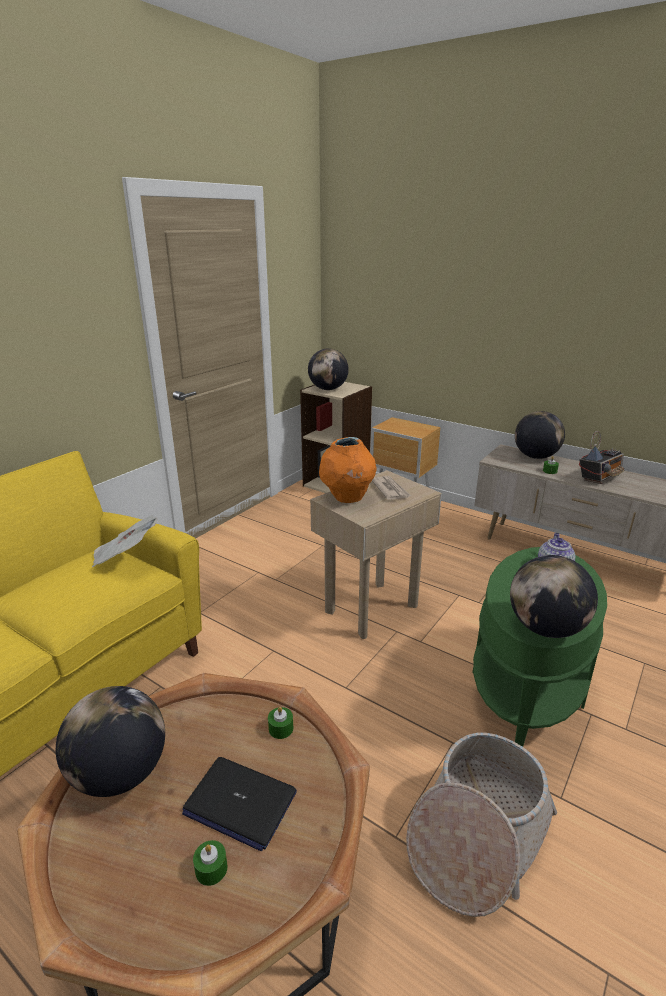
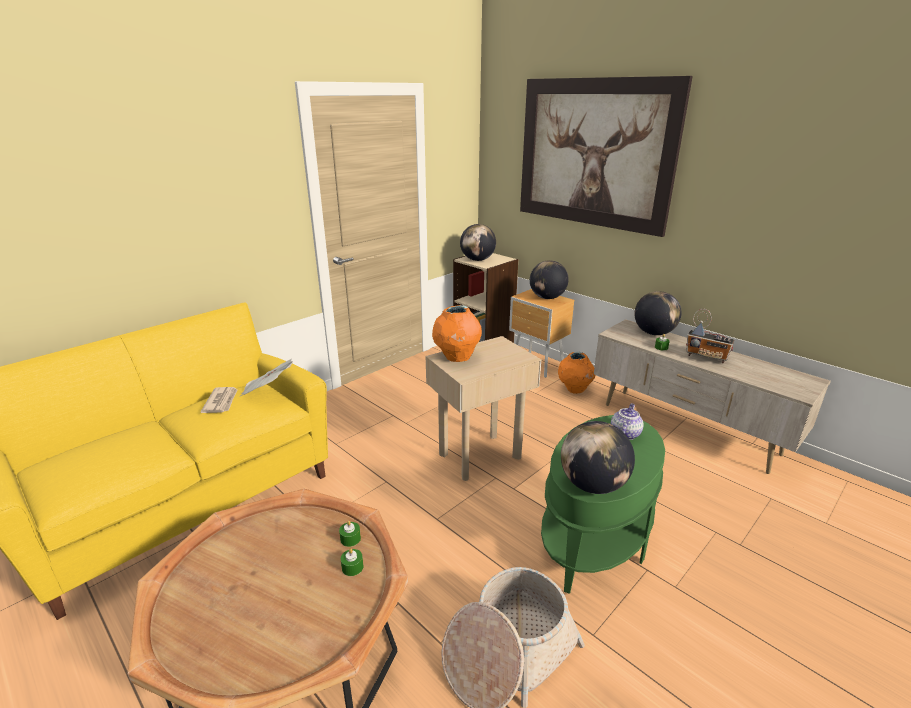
camera: 10 degrees right, 0 degrees up
globe [56,686,165,797] -> globe moved to [530,260,569,299]
laptop [182,757,297,851] -> none
green candle [193,840,228,886] -> green candle moved to [341,548,363,576]
newspaper [372,476,411,500] -> newspaper moved to [200,387,237,413]
radio [579,431,625,484] -> radio turned 60 degrees clockwise [686,309,735,363]
none -> picture [520,76,693,237]
none -> orange vase [558,352,595,394]

